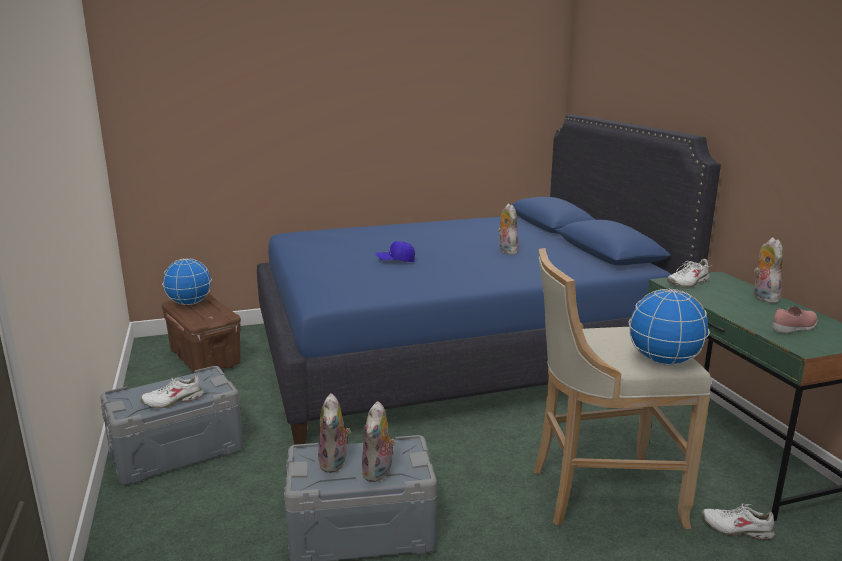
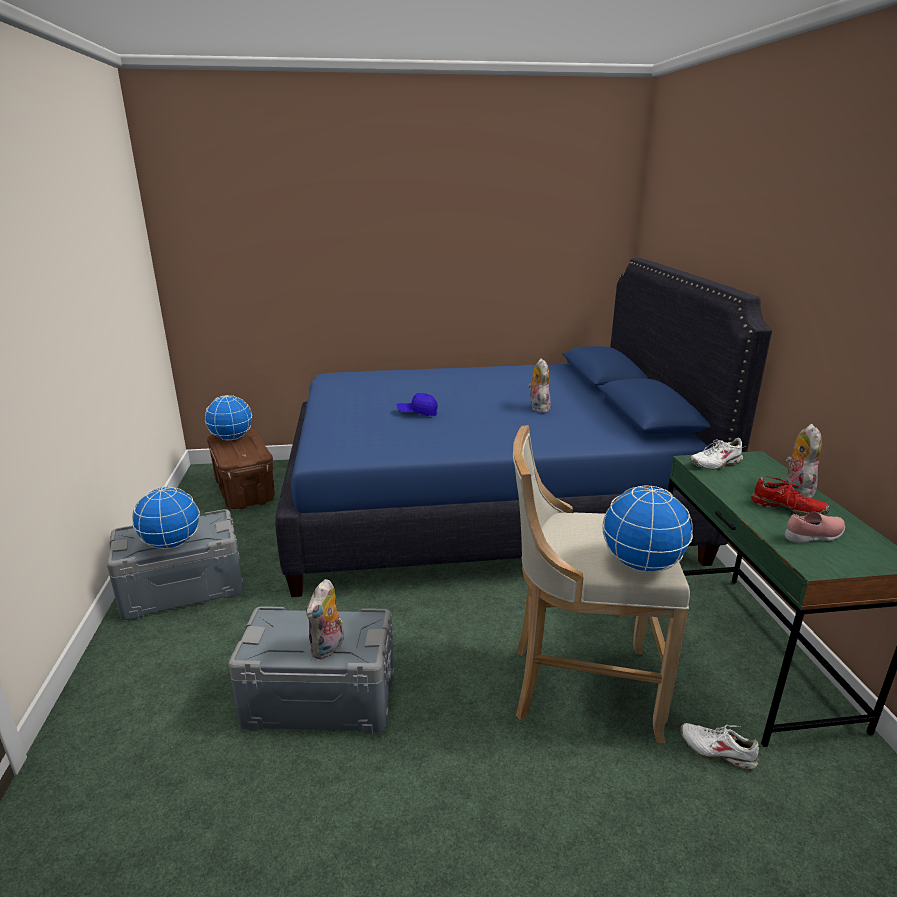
camera: 10 degrees right, 5 degrees up
white shoe [140,375,203,408] -> globe [132,487,200,549]
plush toy [318,393,351,473] -> none
none -> red shoe [751,476,830,516]

